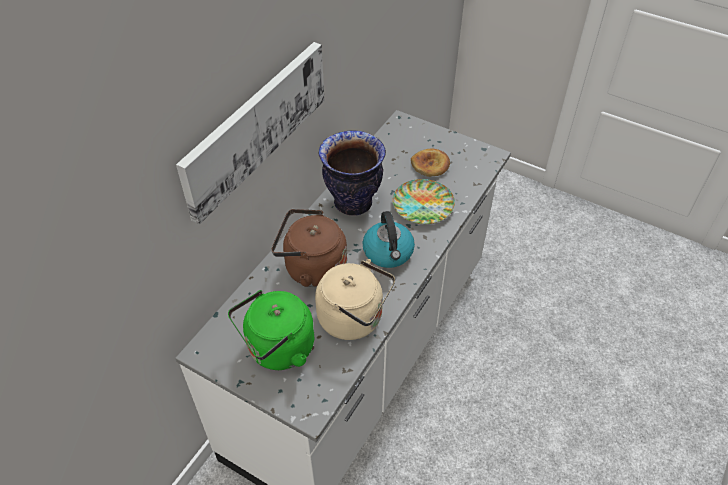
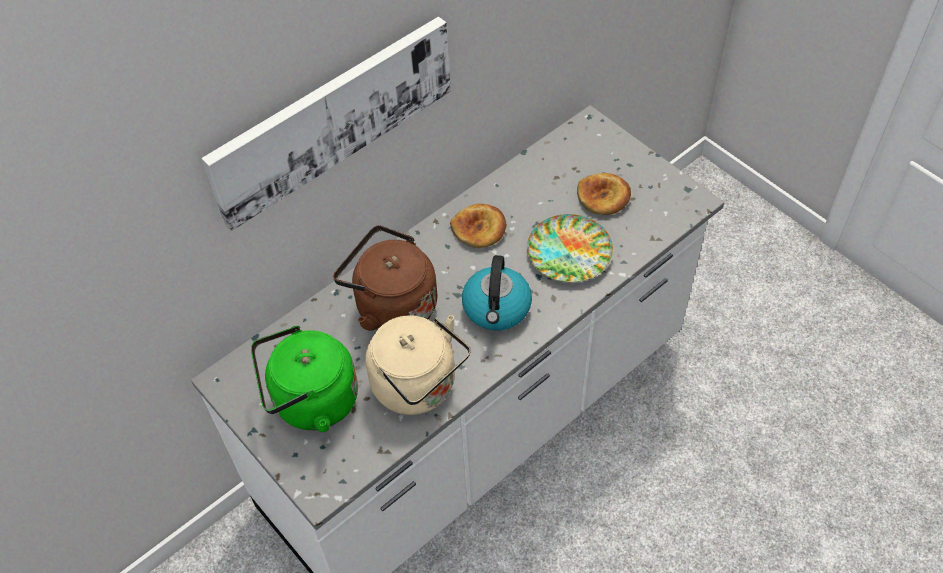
camera: 20 degrees right, 5 degrees up
vase [318,130,386,216] -> bread [450,204,507,248]

